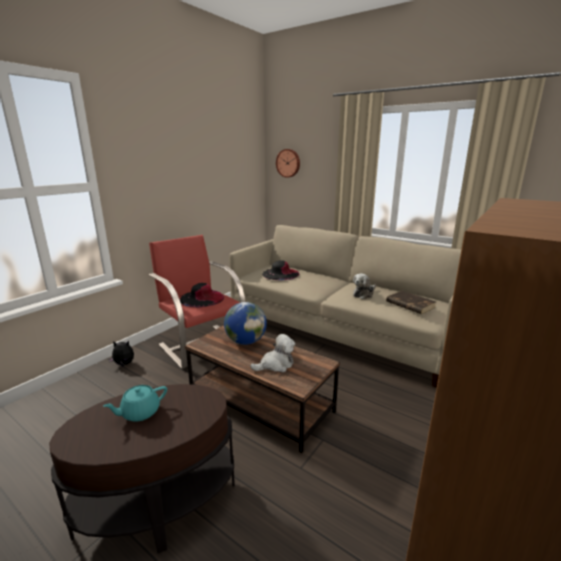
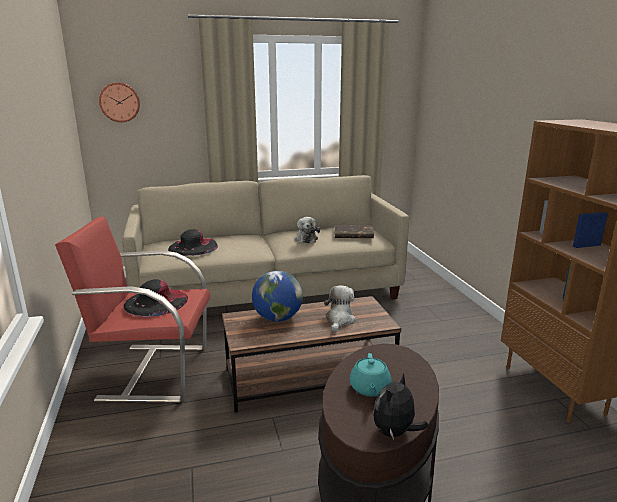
camera: 50 degrees left, 0 degrees up
plush toy [109,341,134,367] -> plush toy moved to [373,373,428,440]

